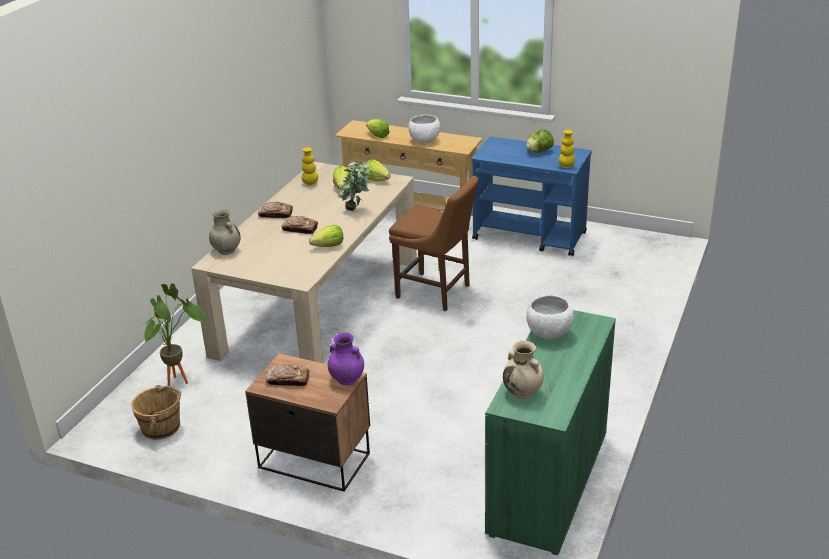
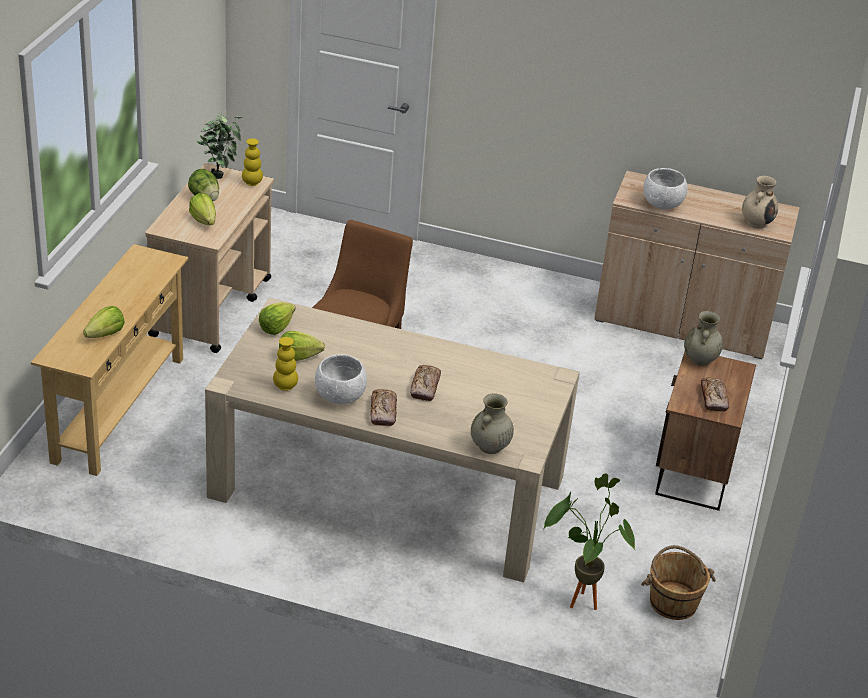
camera: 100 degrees left, 5 degrees up
lettuce [309,225,343,247] -> lettuce moved to [189,193,216,225]
purple vase [328,333,364,385] -> beige vase [684,311,723,366]
potted plant [339,162,372,211] -> potted plant moved to [196,113,243,179]
white bowl [409,115,441,143] -> white bowl moved to [315,354,367,404]
blue cart [471,136,592,256] -> beige cart [145,163,274,353]
green cabinet [485,310,616,556] -> beige cabinet [594,171,800,359]

